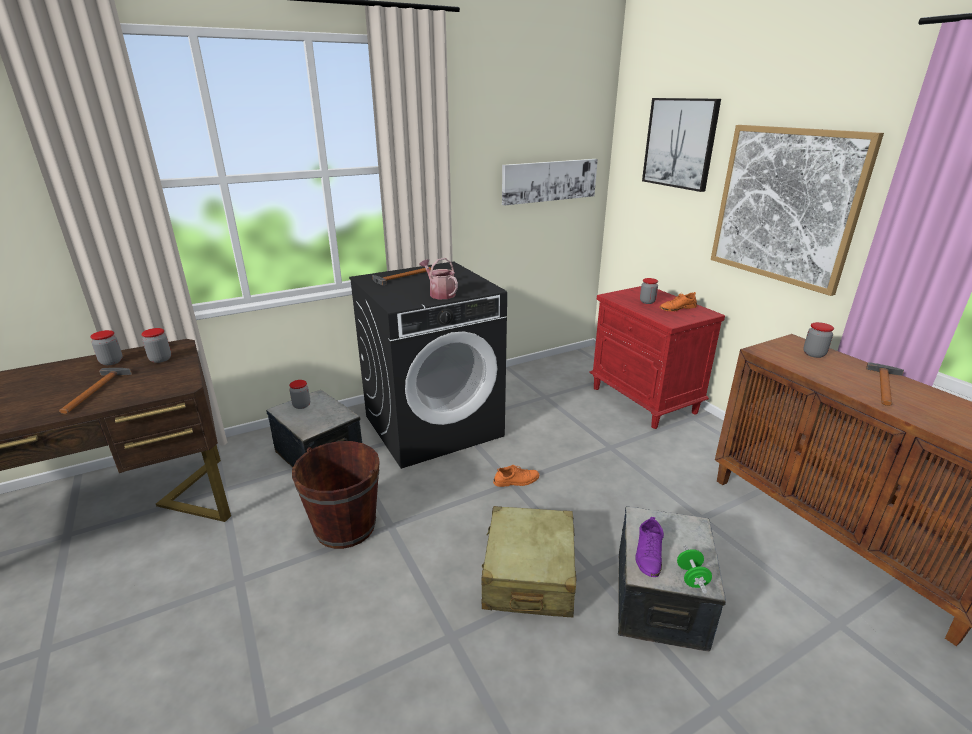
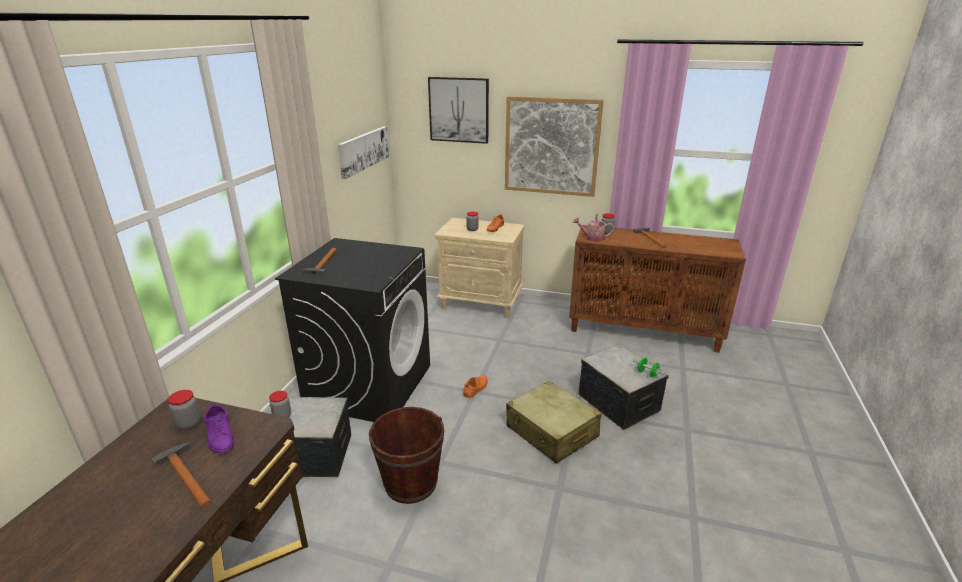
camera: 45 degrees left, 0 degrees up
jar [90,330,123,365] -> none
watering can [419,258,458,299] -> watering can moved to [573,213,614,242]
red nightstand [589,286,725,429] -> beige nightstand [434,218,525,318]
purple shoe [635,517,664,577] -> purple shoe moved to [203,403,234,453]

